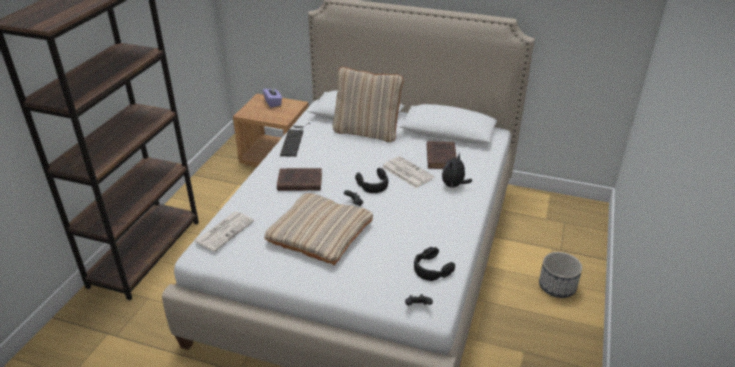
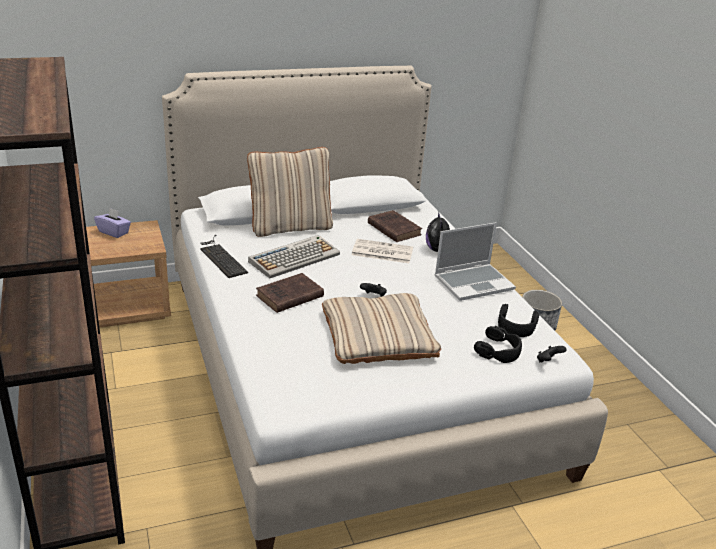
camera: 40 degrees left, 5 degrees down
newspaper [194,211,254,252] -> none
black headphones [355,168,388,193] -> black headphones moved to [474,326,522,363]
none -> keyboard [248,235,340,278]
none -> laptop [435,222,516,301]

